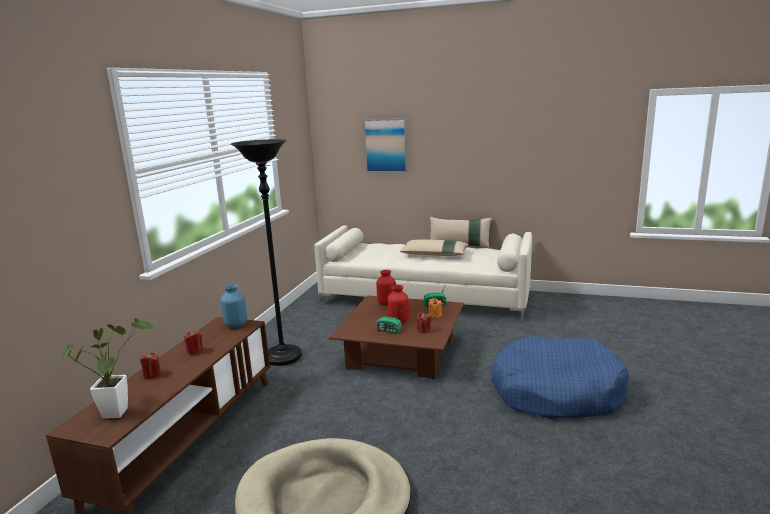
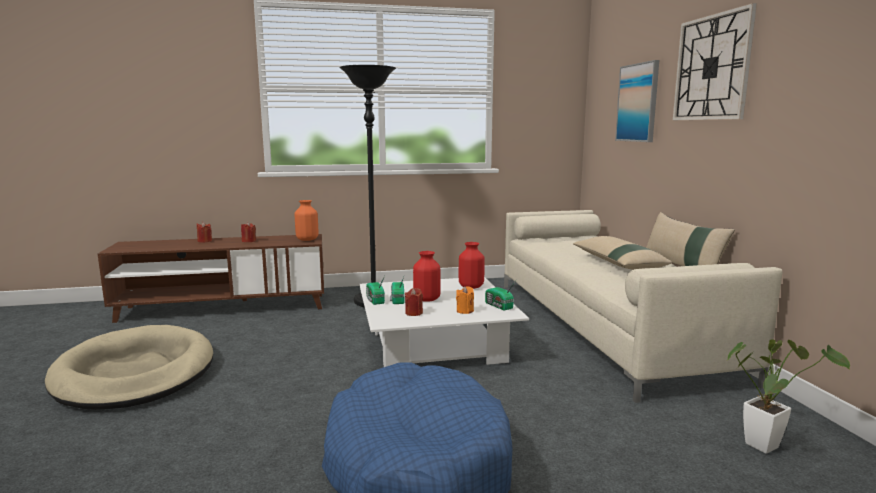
camera: 60 degrees right, 5 degrees down
potted plant [62,318,154,419] -> potted plant moved to [727,339,850,454]
blue vase [220,284,247,328] -> orange vase [295,200,319,241]
brown coffee table [329,295,464,379] -> white coffee table [359,277,529,367]
none -> radio [366,276,385,305]
none -> wall clock [673,3,757,120]

